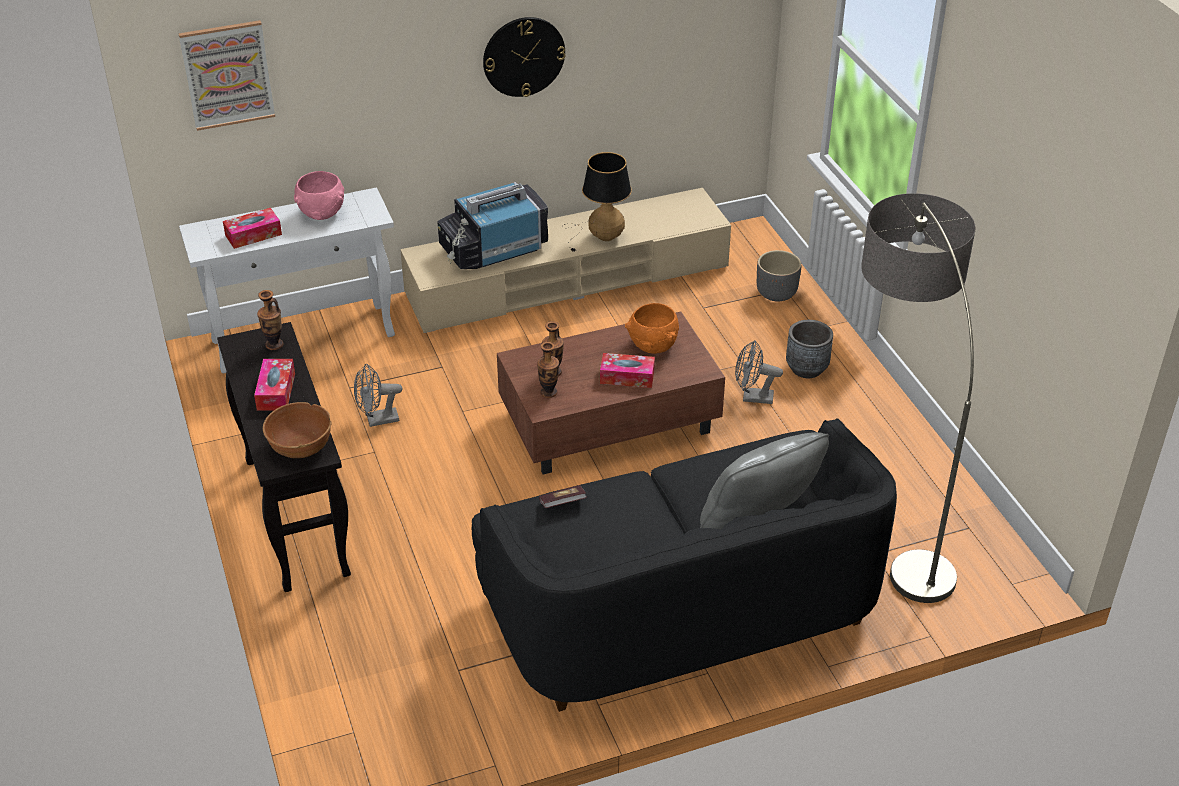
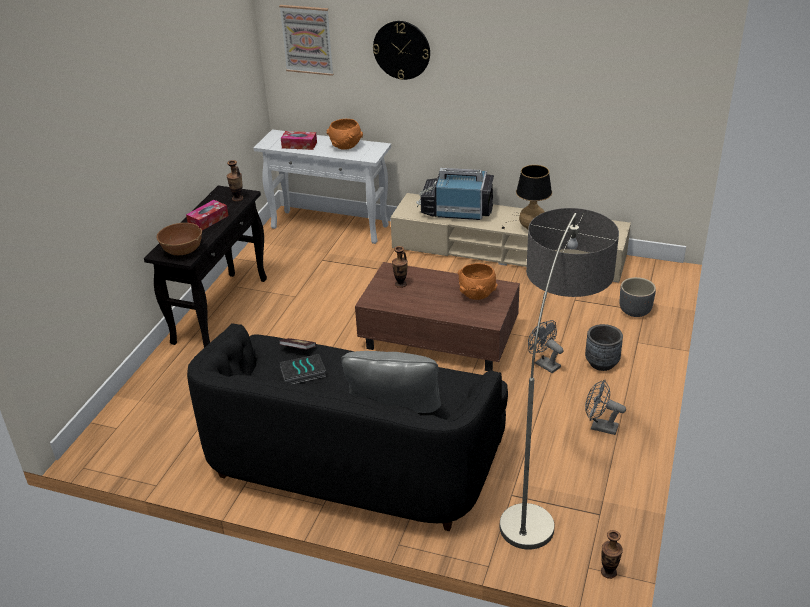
camera: 40 degrees right, 5 degrees down
pink bowl [294,171,344,220] -> orange bowl [326,119,363,150]
grey fan [354,363,402,427] -> grey fan moved to [585,380,626,435]
wall clock [483,17,566,97] -> wall clock moved to [373,21,430,80]
vase [537,342,559,398] -> vase moved to [601,530,623,579]
tissue box [600,353,655,388] -> none
none -> book [280,354,326,384]

